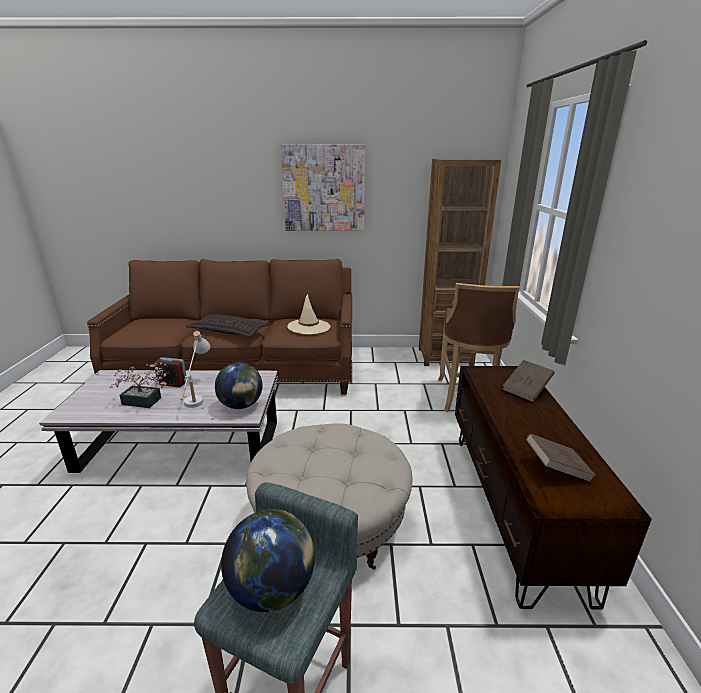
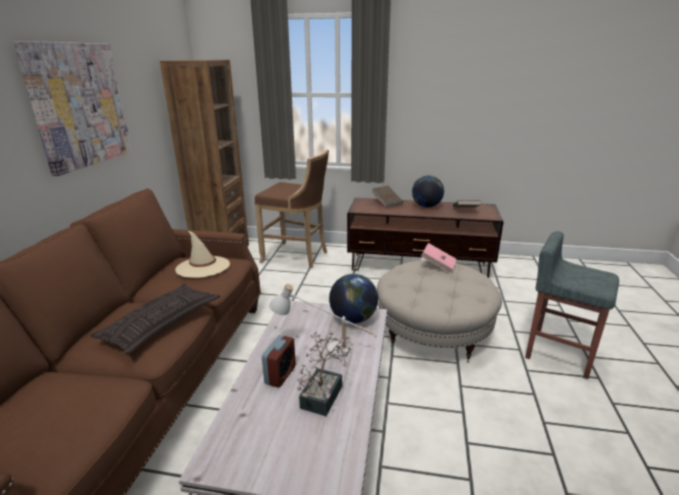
camera: 80 degrees left, 0 degrees up
globe [221,509,315,613] -> globe moved to [412,176,444,207]
none -> pink book [421,243,456,273]

